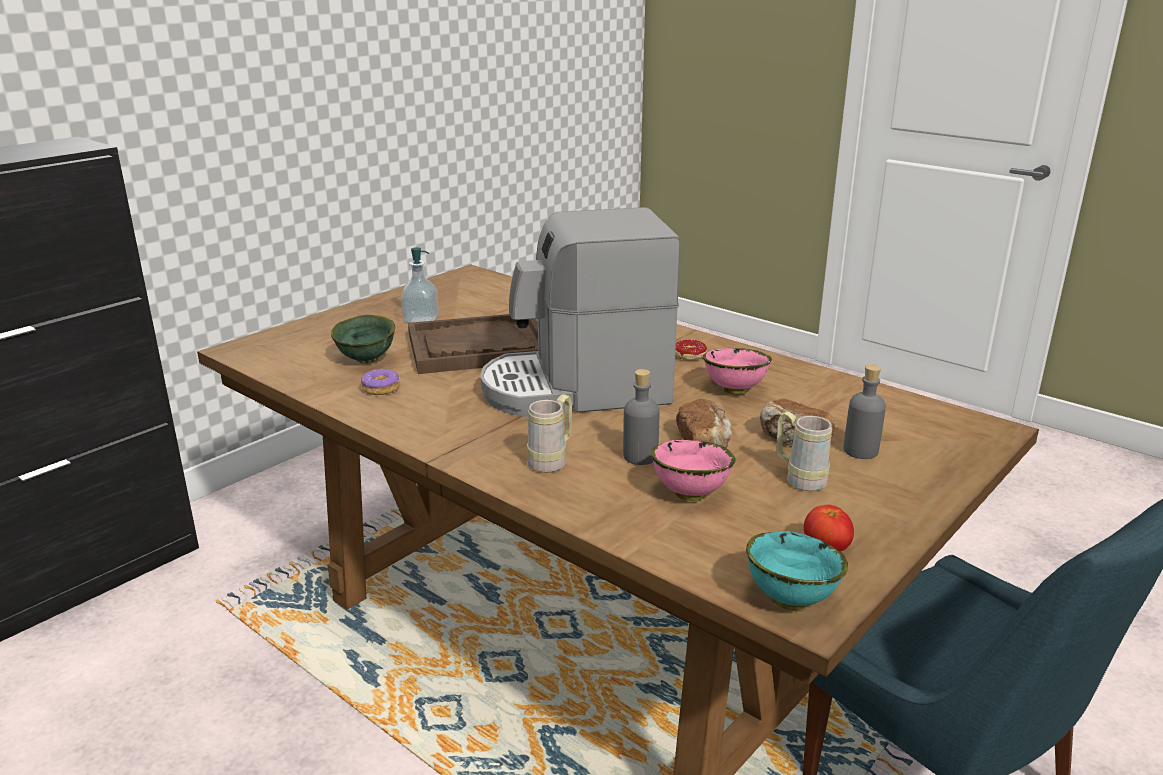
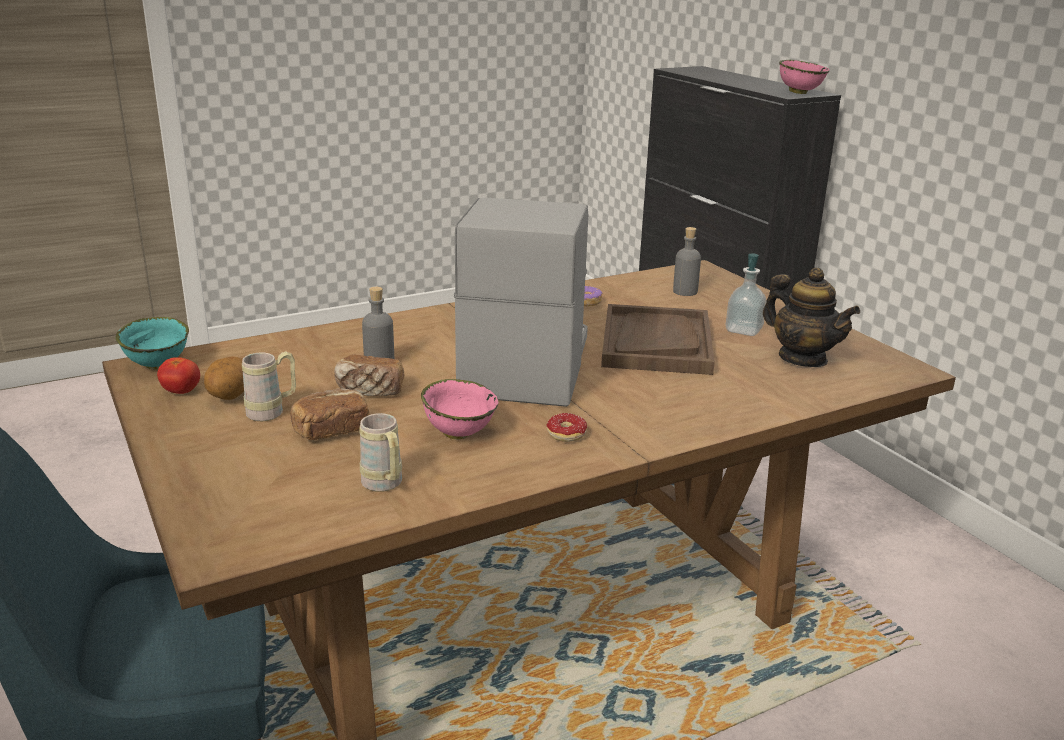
camera: 110 degrees right, 0 degrees up
green bowl [331,315,395,364] -> none
beige mug [527,394,572,473] -> beige mug moved to [360,413,402,492]
pink bowl [651,440,736,501] -> pink bowl moved to [779,60,830,94]
grey bottle [843,364,886,459] -> grey bottle moved to [673,227,701,296]
none -> potato [204,356,244,400]
none -> teapot [763,268,860,367]

